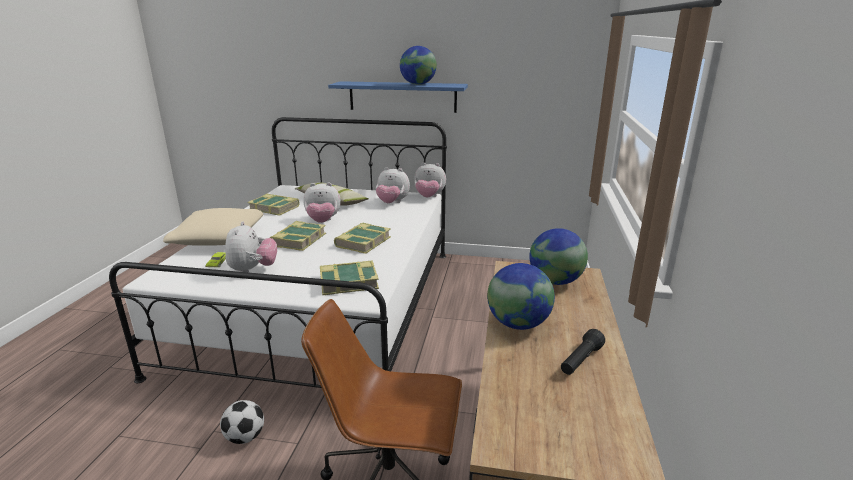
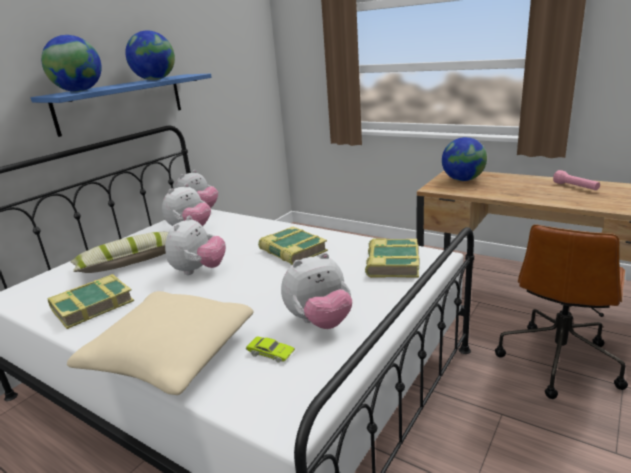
camera: 65 degrees left, 0 degrees up
football [220,400,264,444] -> none
plush toy [225,221,277,273] -> plush toy turned 135 degrees clockwise [281,252,352,329]
book [270,221,326,251] -> none
globe [487,263,555,330] -> globe moved to [41,35,102,92]
black flashlight [561,329,605,375] -> pink flashlight [553,170,600,190]

